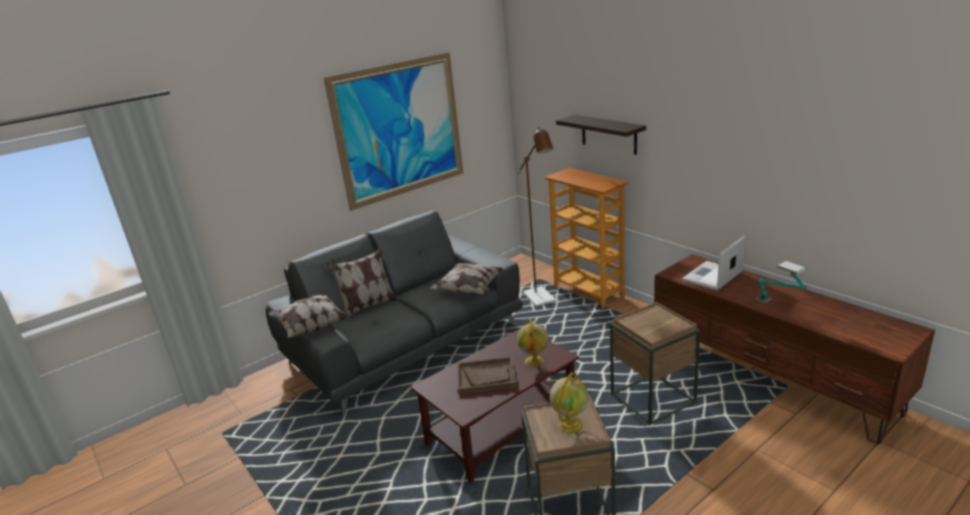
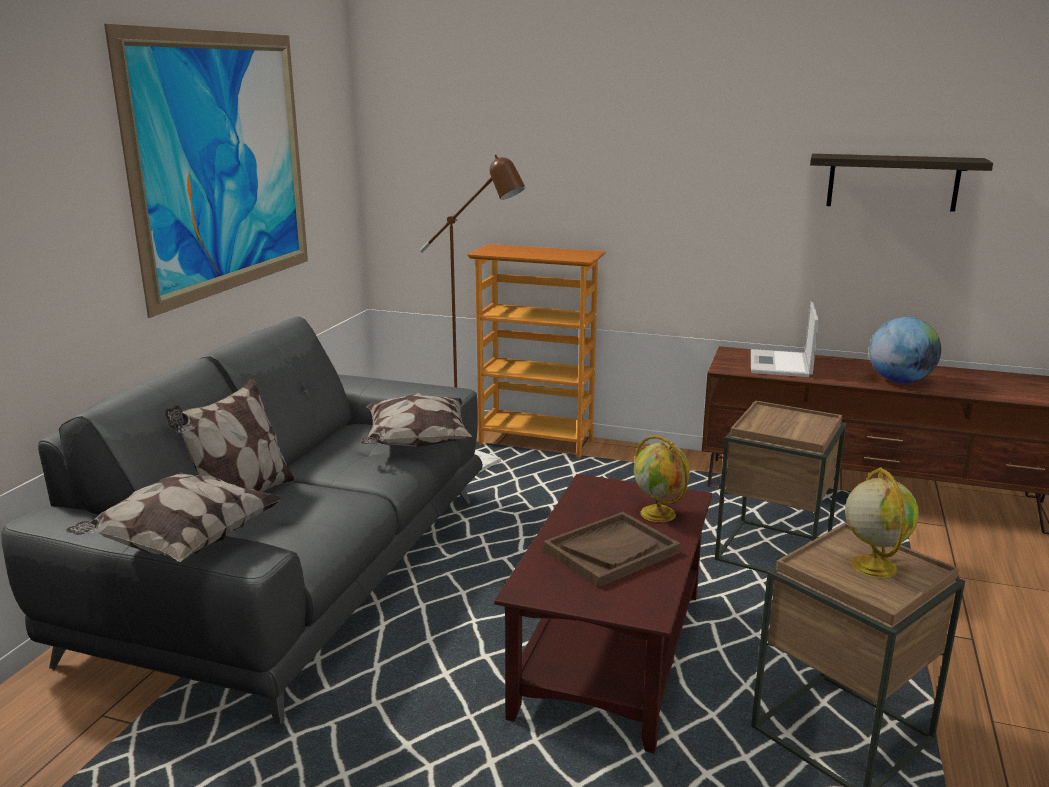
camera: 35 degrees left, 5 degrees down
shelf [556,115,646,155] -> shelf moved to [810,154,993,212]
table lamp [756,261,806,303] -> globe [869,317,941,383]

